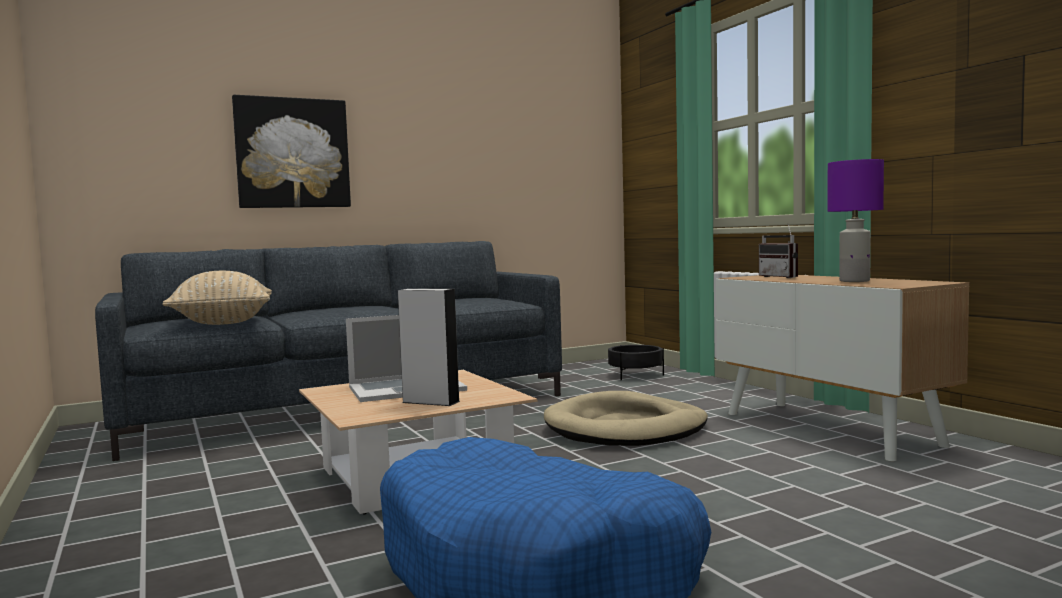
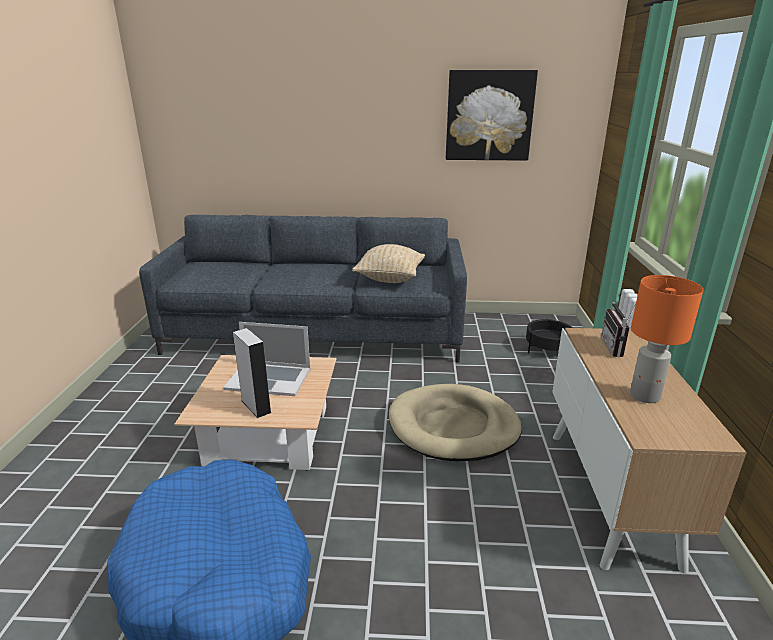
camera: 30 degrees right, 20 degrees up
beige pillow [162,271,272,325] -> beige pillow moved to [352,244,425,283]
picture [232,95,351,208] -> picture moved to [446,70,538,161]
purple table lamp [827,159,884,282] -> orange table lamp [630,275,703,403]

